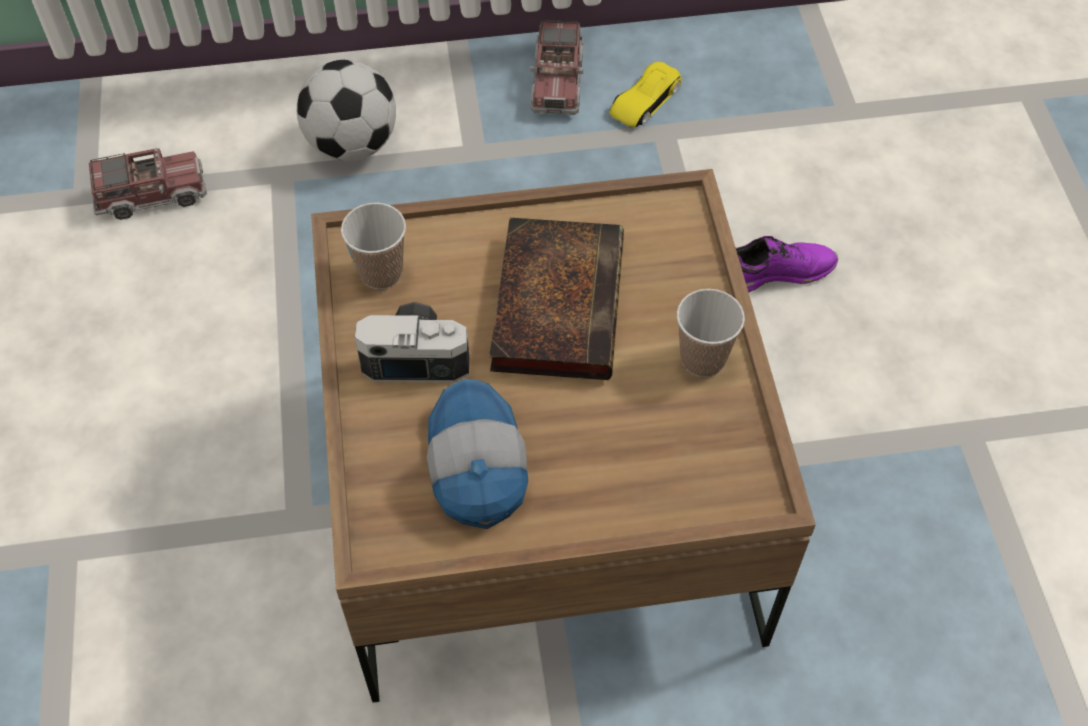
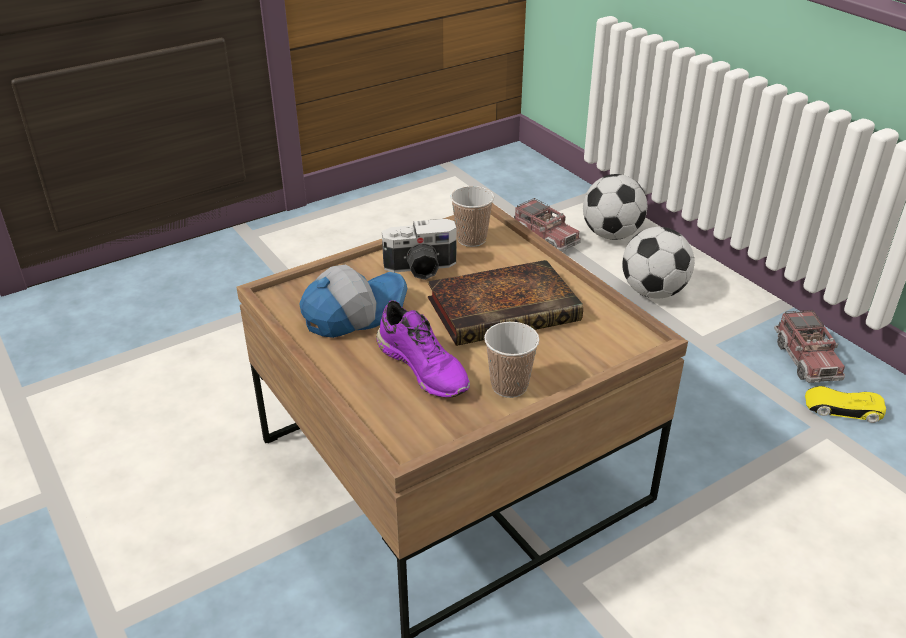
camera: 65 degrees right, 20 degrees down
camera [355,302,470,382] -> camera turned 105 degrees clockwise [382,219,457,280]
toy truck [530,20,583,115] -> toy truck turned 75 degrees counterclockwise [774,310,845,383]
purple shoe [735,236,838,292] -> purple shoe moved to [376,300,470,397]
none -> football [583,174,647,240]

